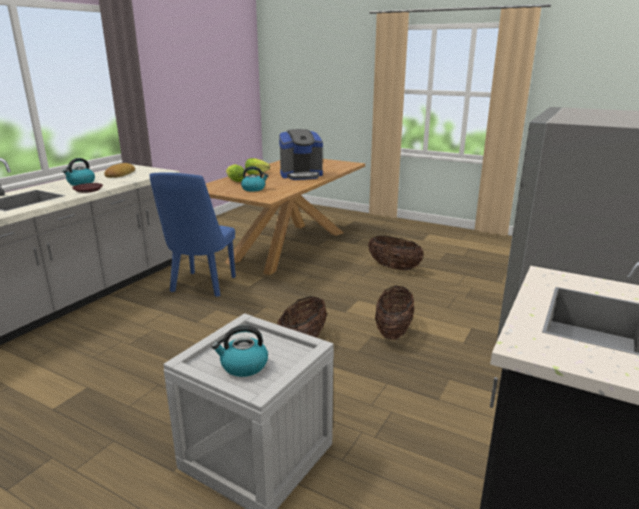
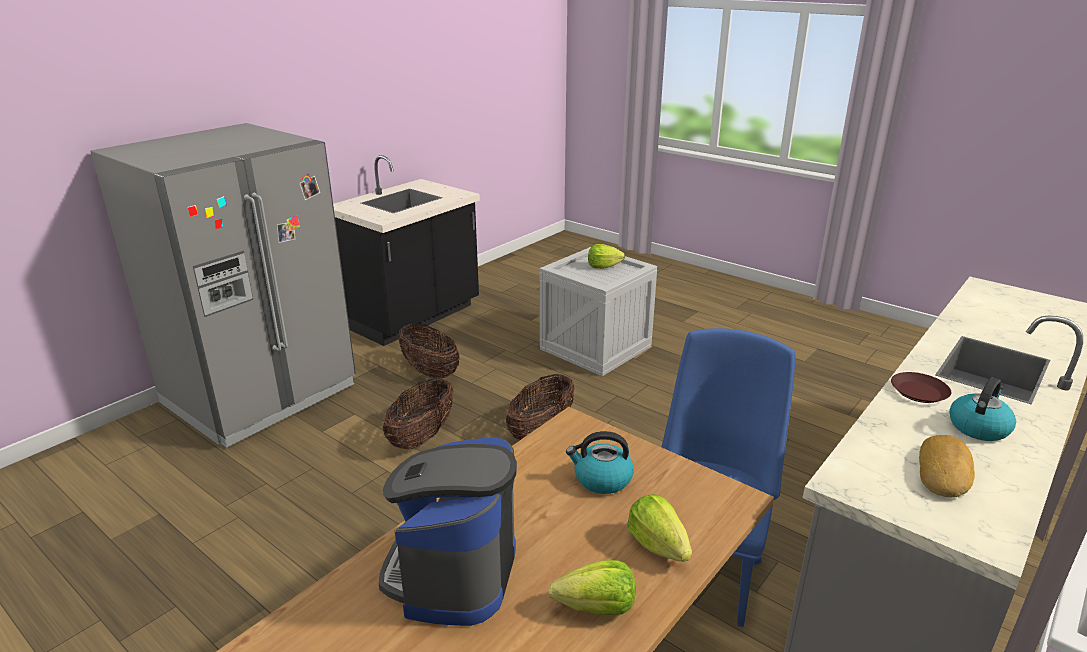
camera: 170 degrees left, 5 degrees up
kettle [211,325,268,377] -> lettuce [588,244,625,269]
coffee machine [279,129,323,180] -> coffee machine turned 75 degrees counterclockwise [379,437,517,626]
basket [368,236,424,271] -> basket moved to [398,323,460,379]

